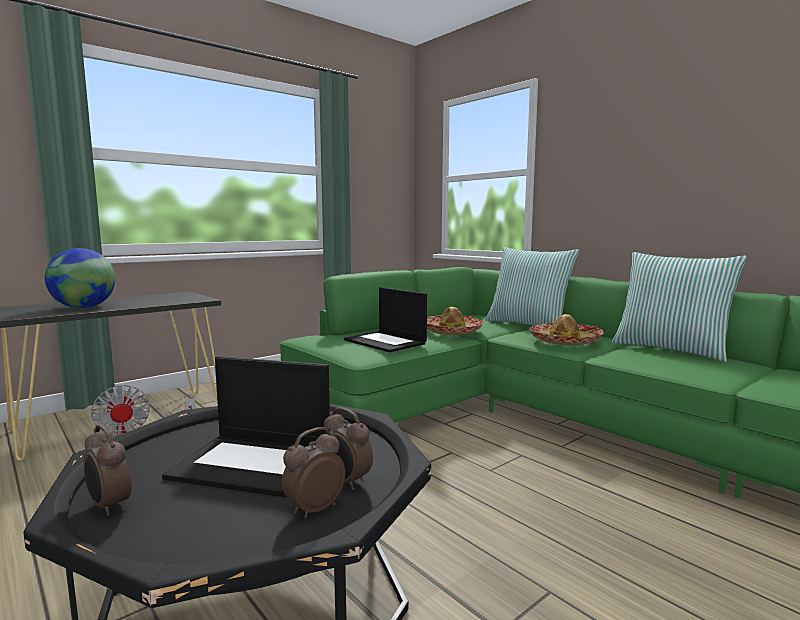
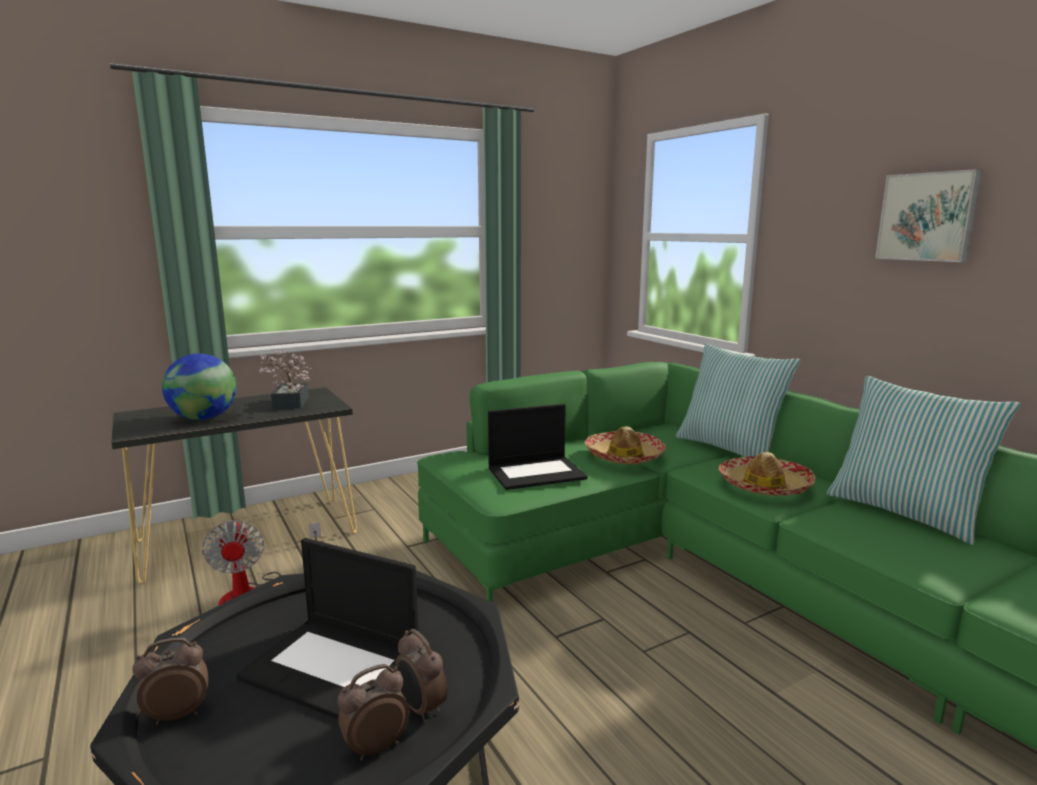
camera: 10 degrees right, 5 degrees up
alarm clock [84,424,131,516] -> alarm clock turned 105 degrees clockwise [132,637,208,725]
laptop [344,287,427,353] -> laptop turned 75 degrees counterclockwise [488,404,588,490]
none -> potted plant [258,350,311,409]
none -> picture [875,169,982,262]

